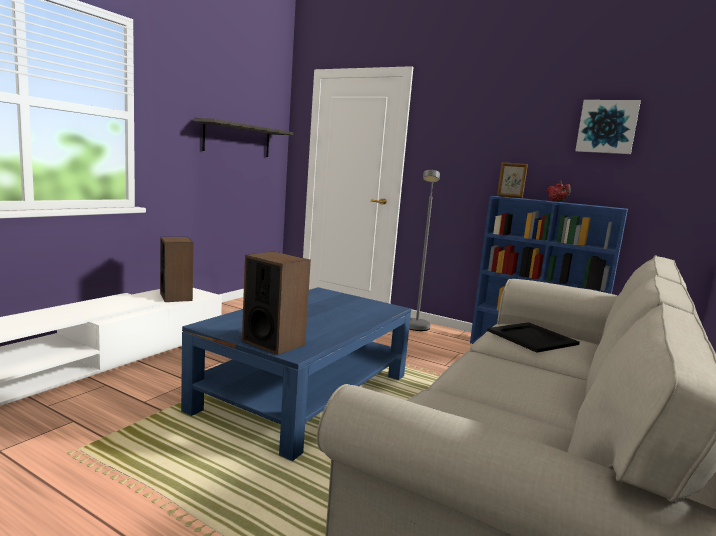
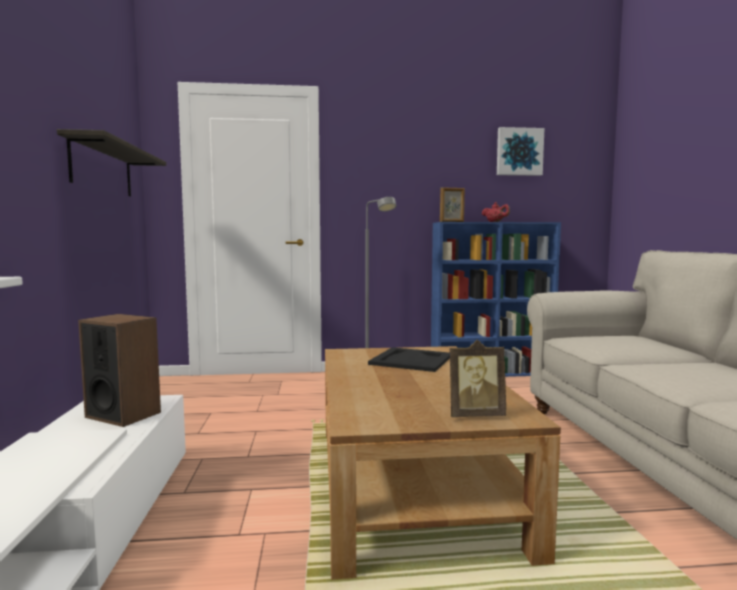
camera: 35 degrees left, 5 degrees down
blue coffee table [181,287,411,461] -> brown coffee table [325,346,561,580]
speaker [242,251,311,355] -> picture frame [450,340,506,417]
black tray [487,322,580,353] -> black tray moved to [368,347,450,372]

